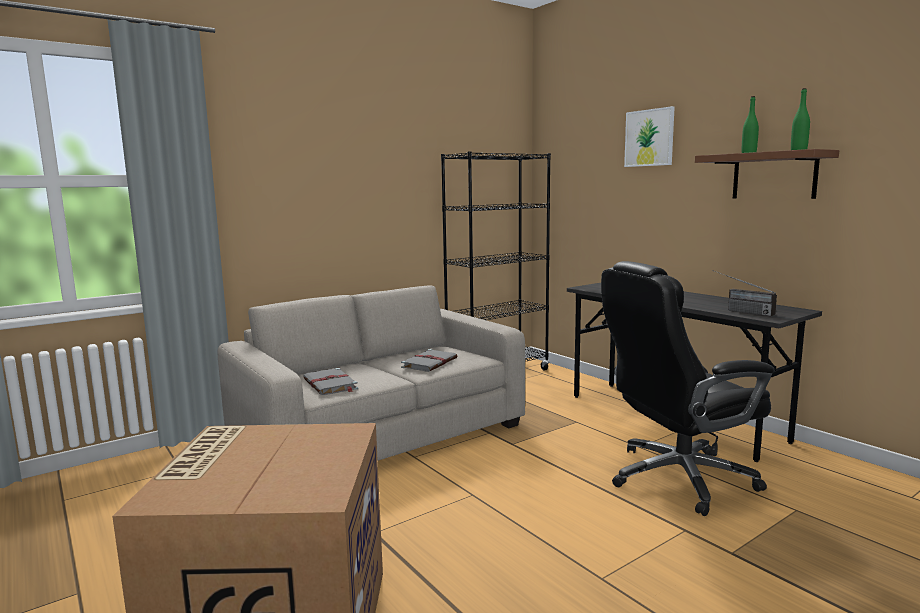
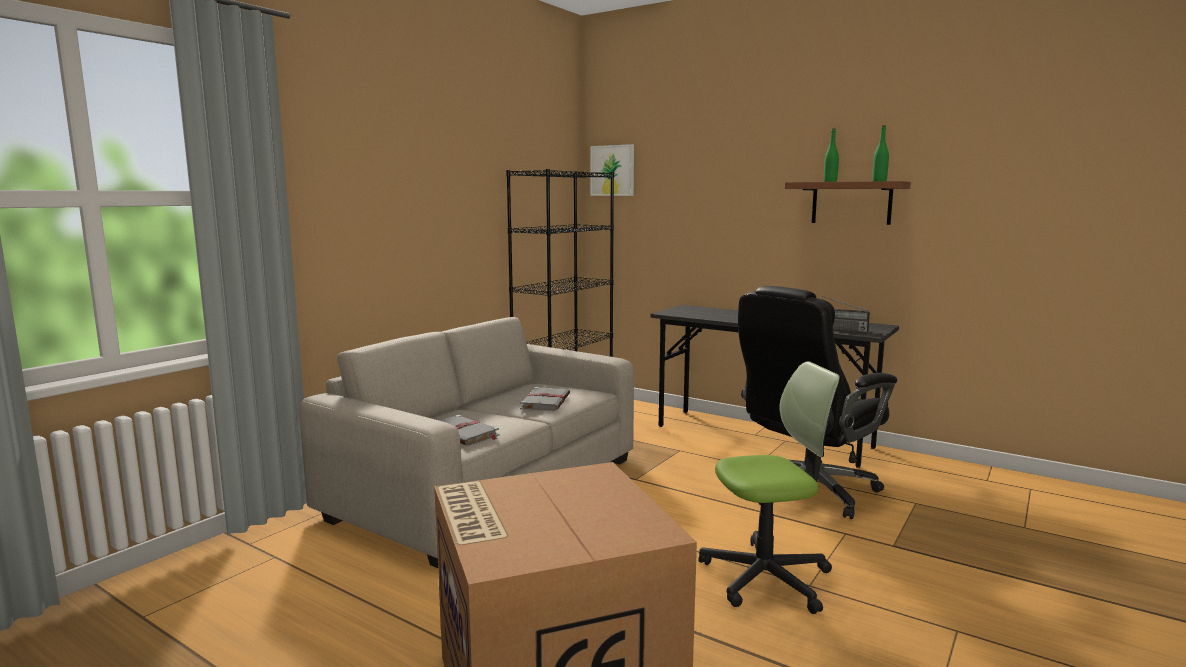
camera: 20 degrees left, 0 degrees up
picture [624,106,675,167] -> picture moved to [591,144,634,196]
none -> office chair [698,361,840,614]

